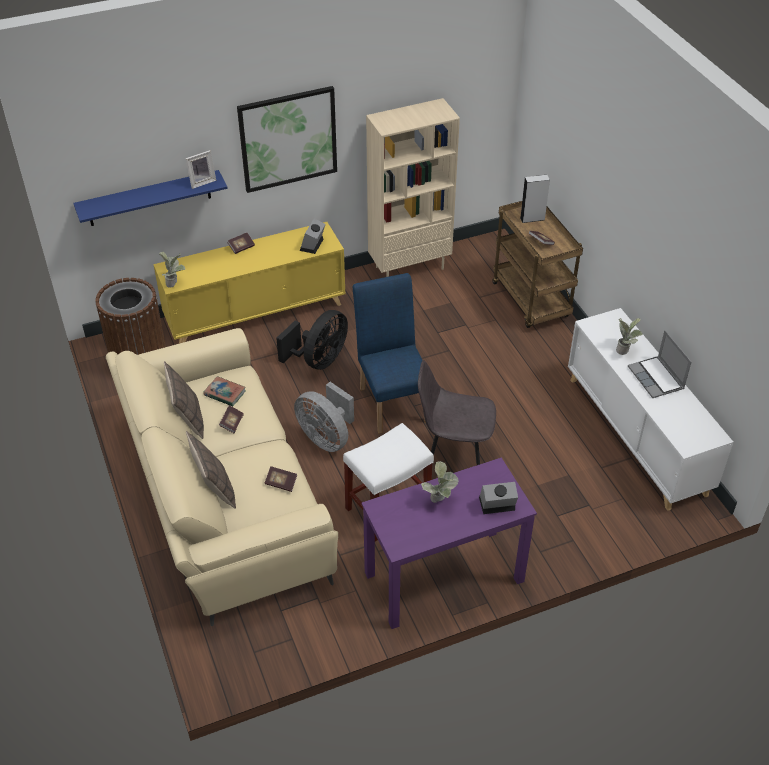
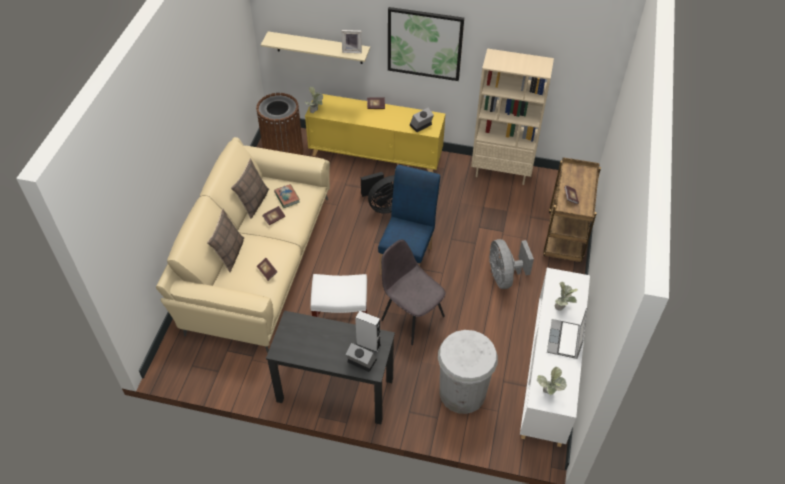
camera: 35 degrees right, 5 degrees up
blue shelf [73,170,228,226] -> beige shelf [261,31,370,64]
grey fan [294,382,354,452] -> grey fan moved to [489,239,534,289]
purple desk [362,458,537,629] -> black desk [266,311,395,425]
potted plant [421,461,459,503] -> potted plant moved to [537,367,567,395]
grey speaker [520,175,550,223] -> grey speaker moved to [355,311,381,352]
none -> white trash can [438,330,498,414]

